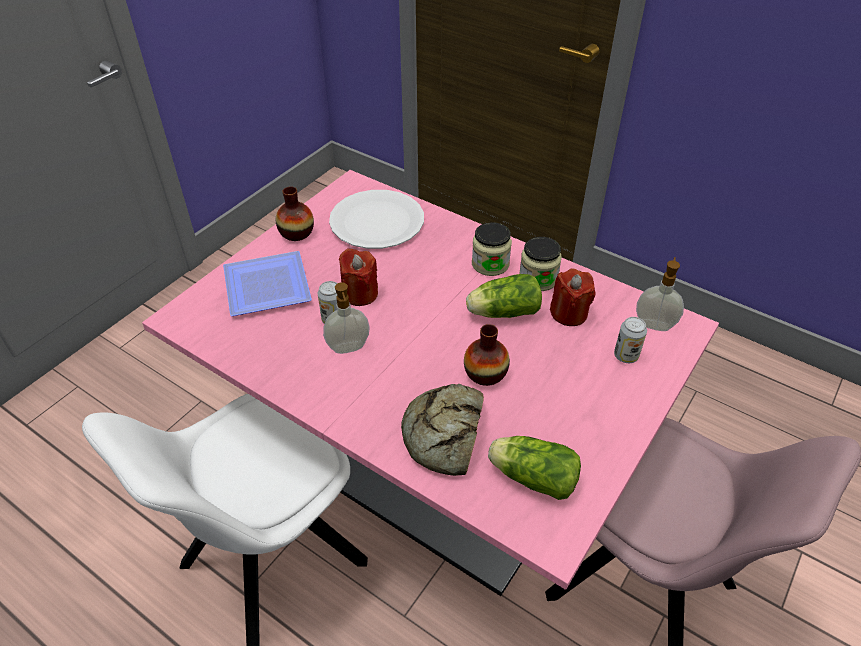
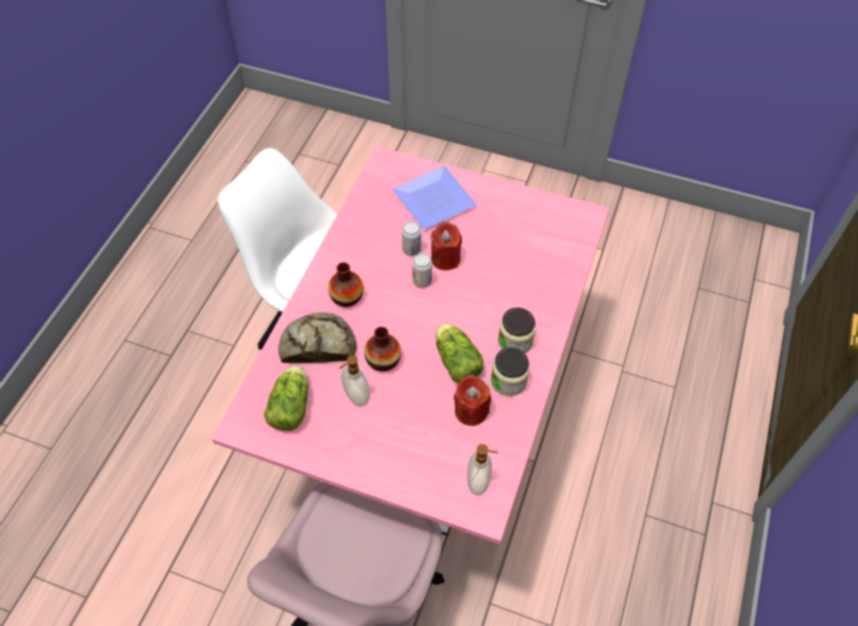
camera: 75 degrees right, 10 degrees up
vase [276,186,314,241] -> vase moved to [328,262,364,307]
soap dispenser [323,282,369,354] -> soap dispenser moved to [339,355,370,407]
white plate [329,190,424,249] -> none
can [614,317,647,363] -> can moved to [412,253,432,288]

